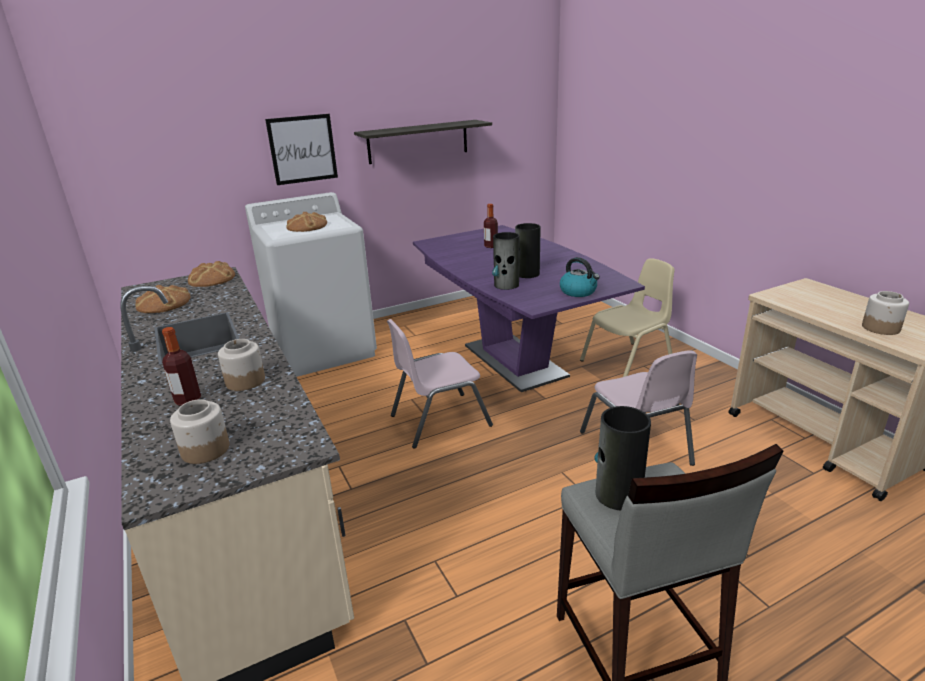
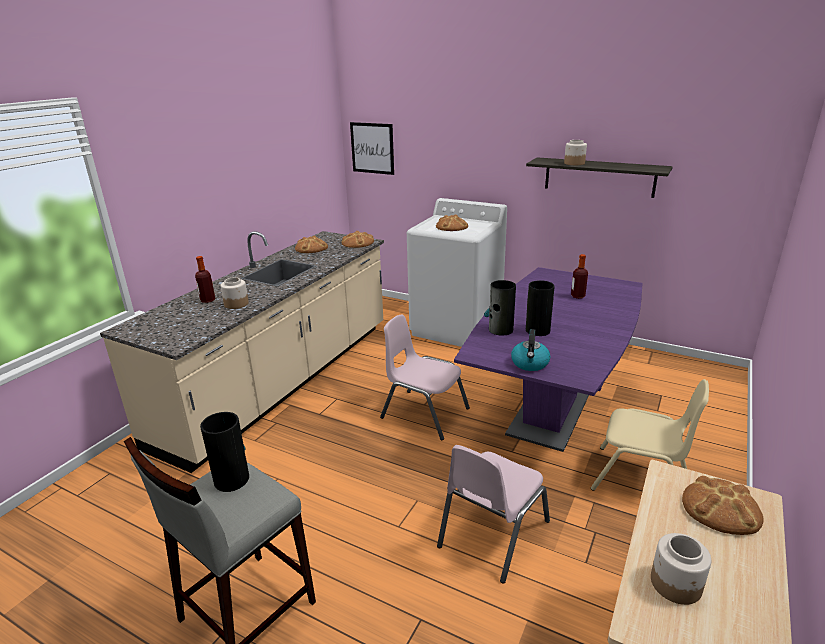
camera: 55 degrees right, 0 degrees up
jar [170,399,230,464] -> jar moved to [564,140,587,165]
picture [265,114,338,185] -> picture moved to [350,122,394,175]
none -> bread [682,476,764,535]

